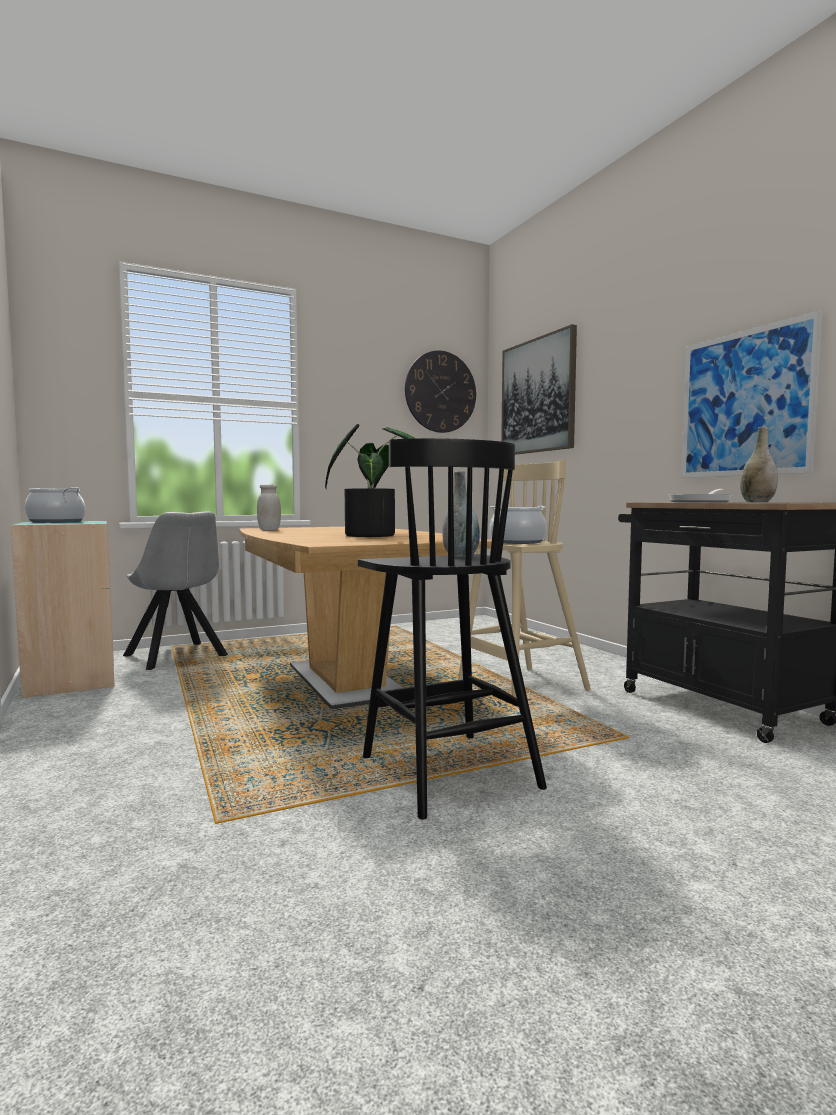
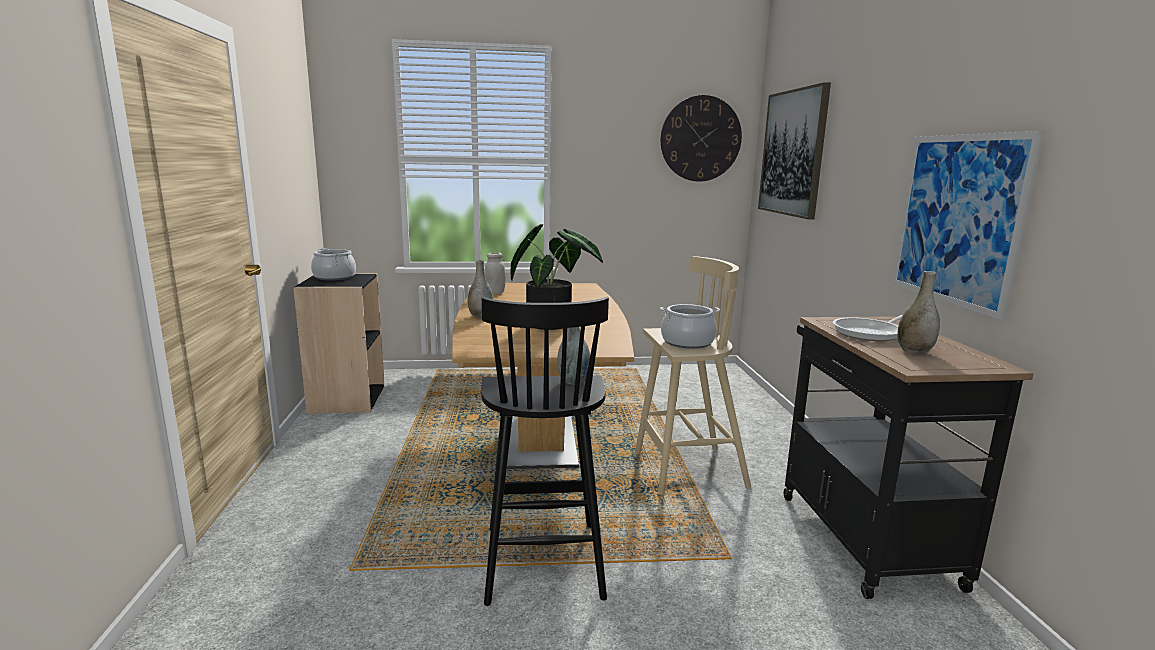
camera: 20 degrees right, 10 degrees up
turquoise bookcase [11,521,115,698] -> black bookcase [293,273,385,414]
grey chair [123,511,228,670] -> none
none -> grey vase [468,260,493,318]

